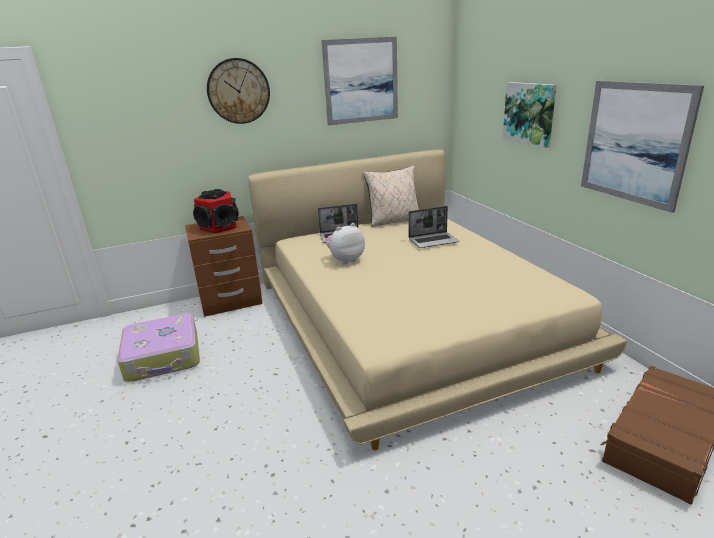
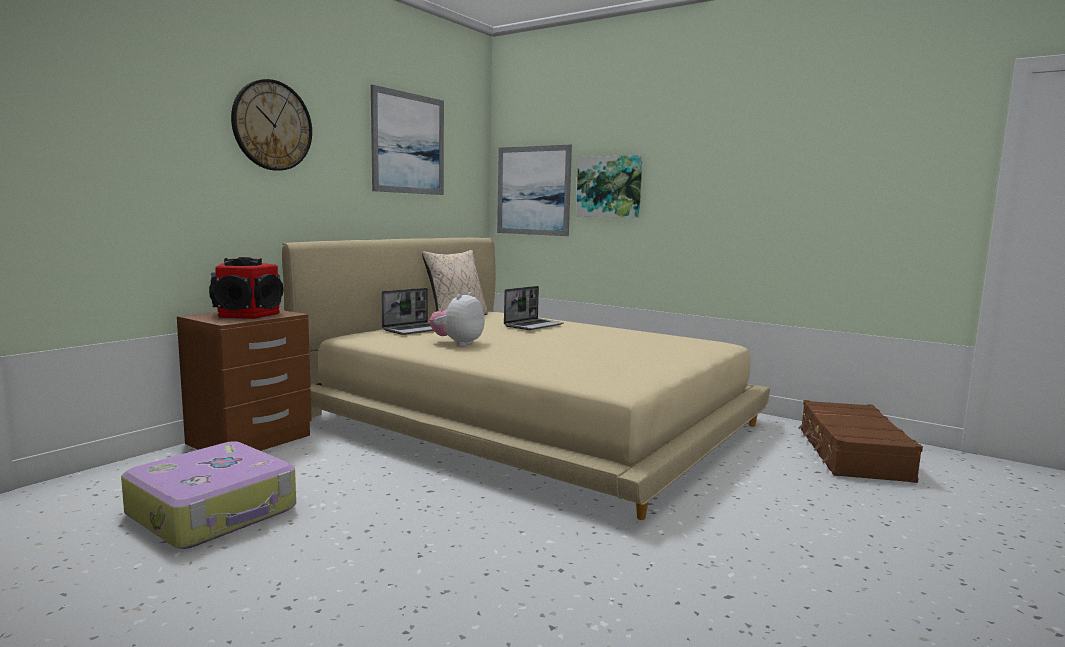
camera: 35 degrees left, 15 degrees down
picture [581,81,704,213] -> picture moved to [497,144,572,236]

